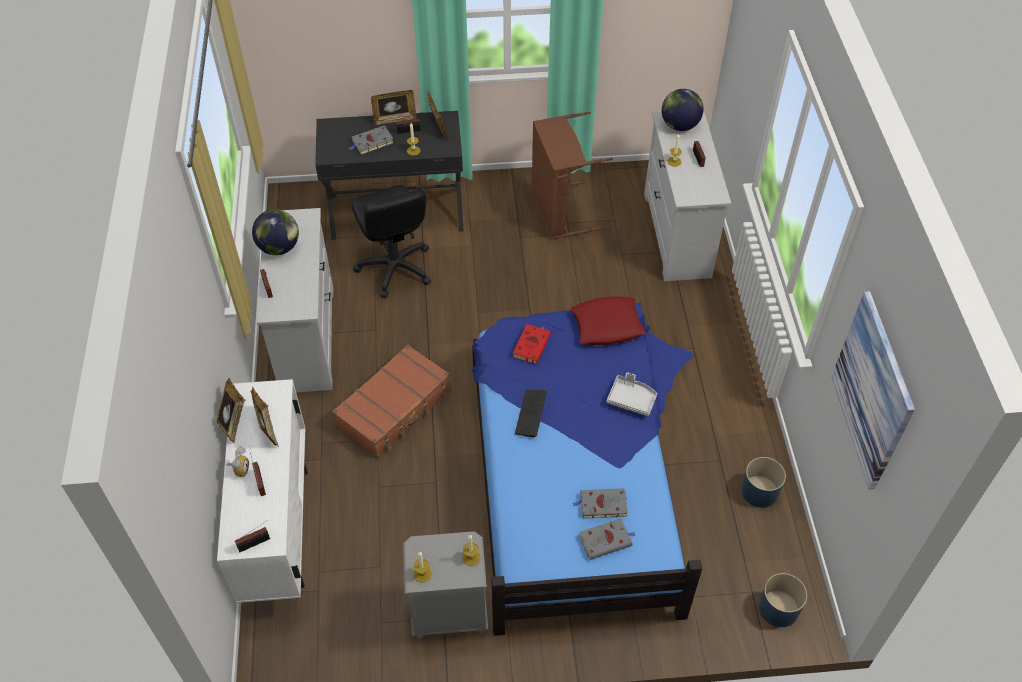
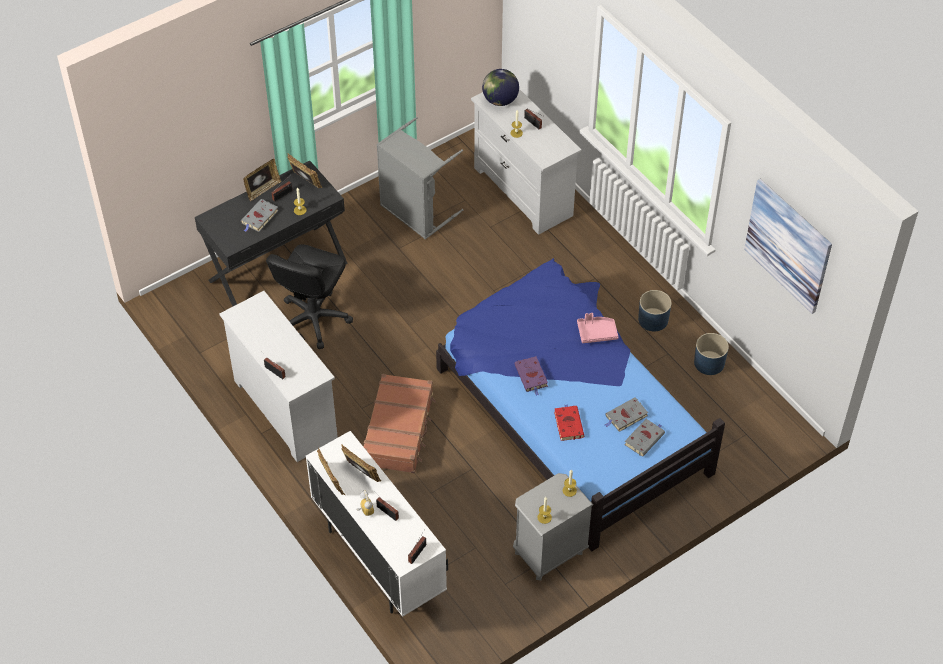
camera: 30 degrees left, 0 degrees up
globe [252,209,299,255] -> none
black office chair [352,185,431,298] -> black office chair turned 75 degrees clockwise [266,244,353,349]
red book [513,324,551,364] -> red book moved to [554,404,584,441]
keyboard [515,390,547,438] -> purple book [514,356,548,396]
brown laundry basket [532,112,613,240] -> grey laundry basket [376,117,463,239]
red pillow [571,297,646,345] -> none
grey tray [607,372,657,416] -> pink tray [577,313,618,343]
blue planter [759,573,807,627] -> blue planter moved to [638,290,671,332]

